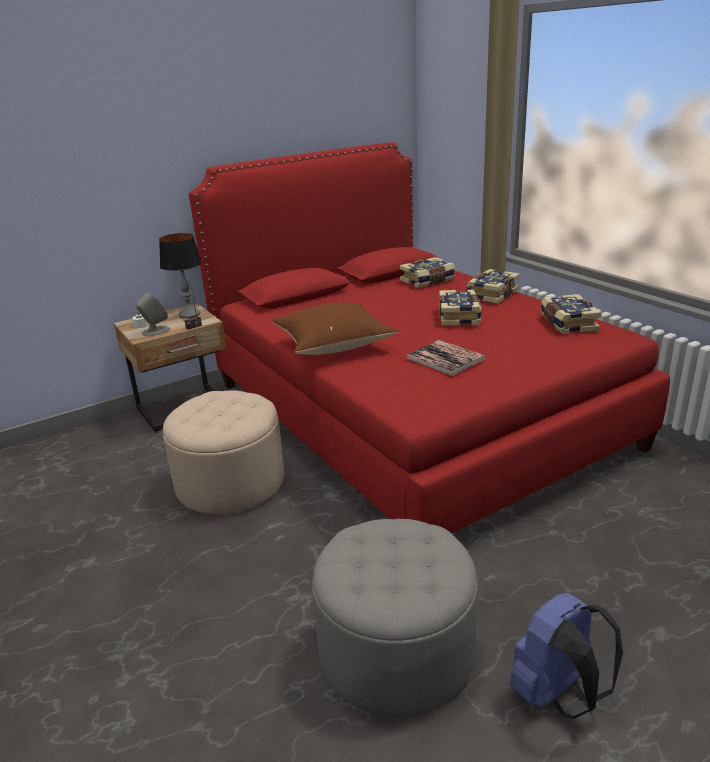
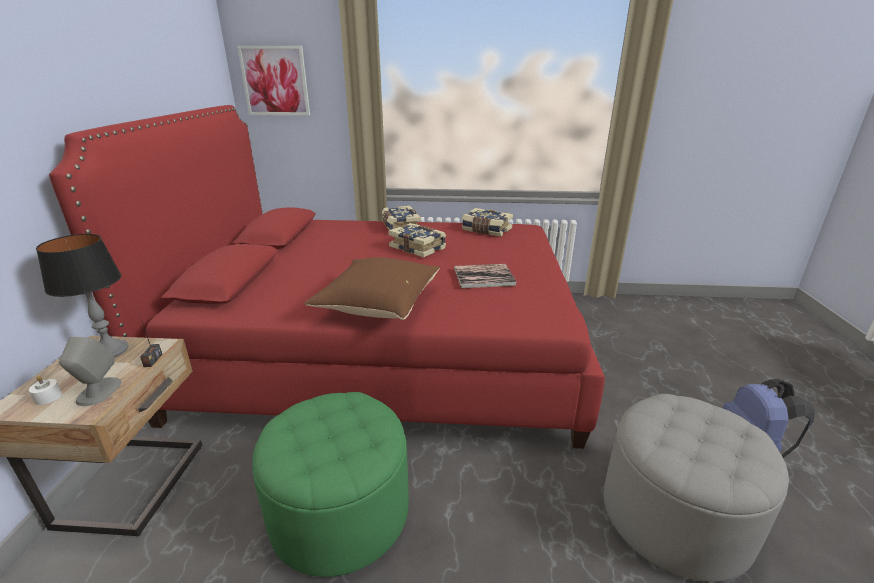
camera: 55 degrees left, 0 degrees up
beige ottoman [163,390,284,515] -> green ottoman [252,392,409,577]
book [400,257,455,288] -> none
none -> picture [237,46,310,115]

